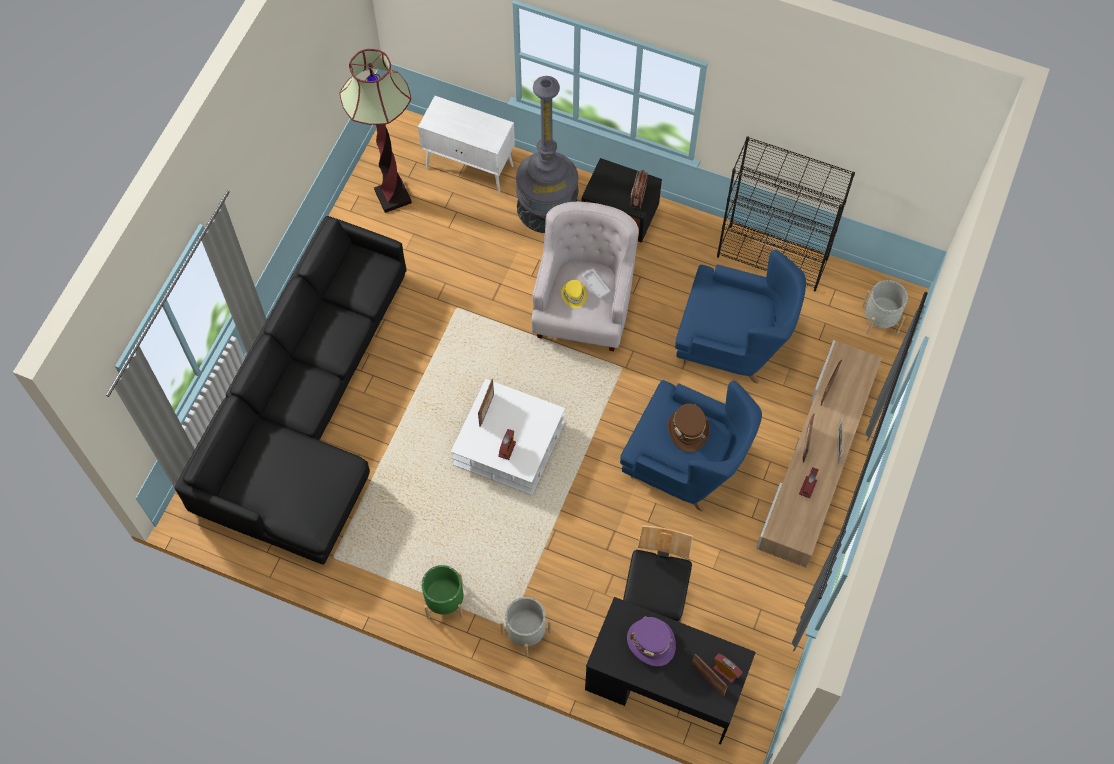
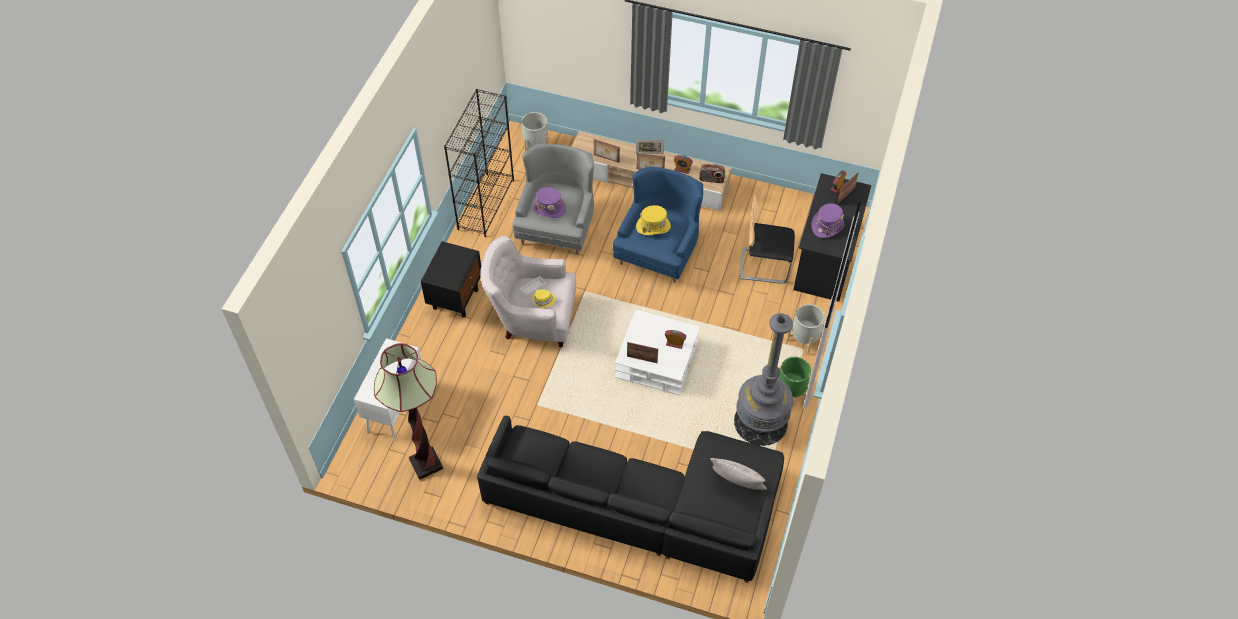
camera: 95 degrees left, 10 degrees down
grey floor lamp [516,76,579,233] -> grey floor lamp moved to [734,313,793,446]
radio [630,170,648,209] -> radio moved to [699,164,725,183]
brown hat [668,403,710,453] -> yellow hat [636,205,671,235]
blue armchair [675,250,806,384] -> grey armchair [512,144,594,255]
none -> purple hat [532,187,566,218]
none -> grey pillow [710,458,767,490]

